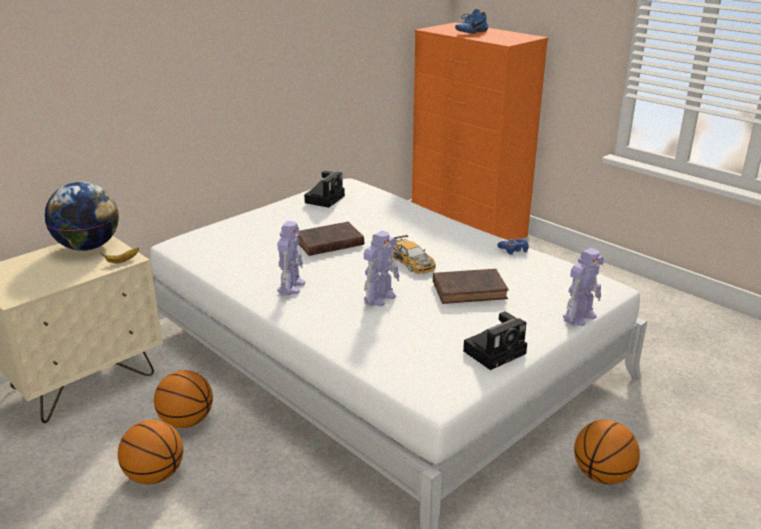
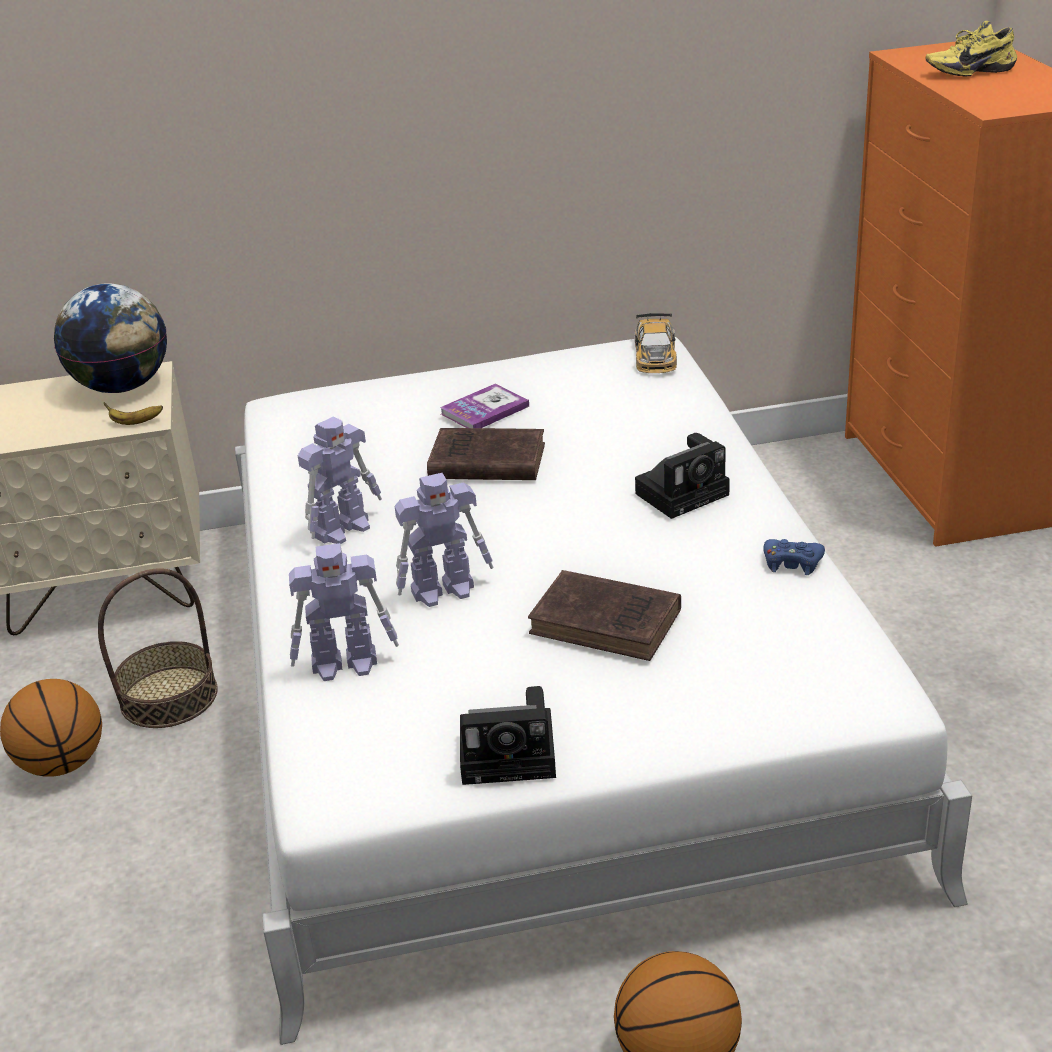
camera: 35 degrees right, 5 degrees up
basketball [154,370,213,428] -> basket [98,569,218,728]
camera [304,171,345,208] -> camera moved to [635,433,730,519]
toy car [392,235,436,274] -> toy car moved to [635,313,677,373]
blue shoe [455,9,488,34] -> yellow shoe [926,21,1017,76]
toy robot [563,248,604,326] -> toy robot moved to [289,543,399,681]
none -> book [440,384,529,428]

